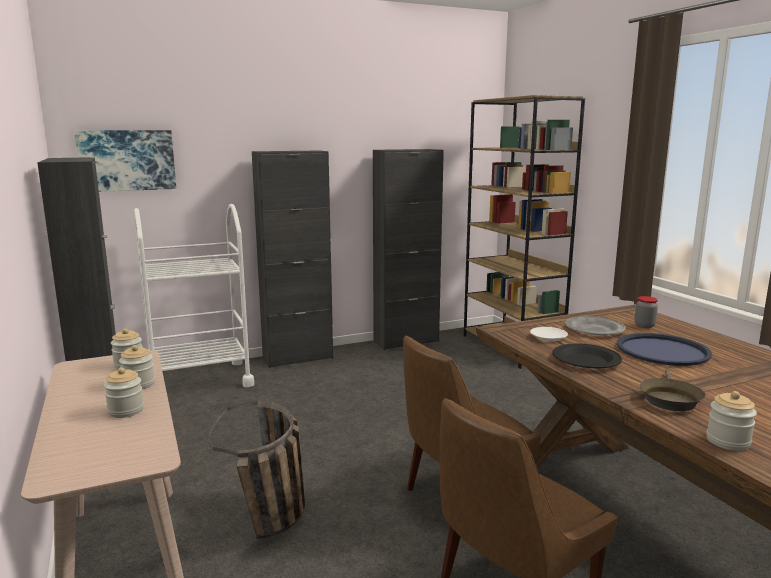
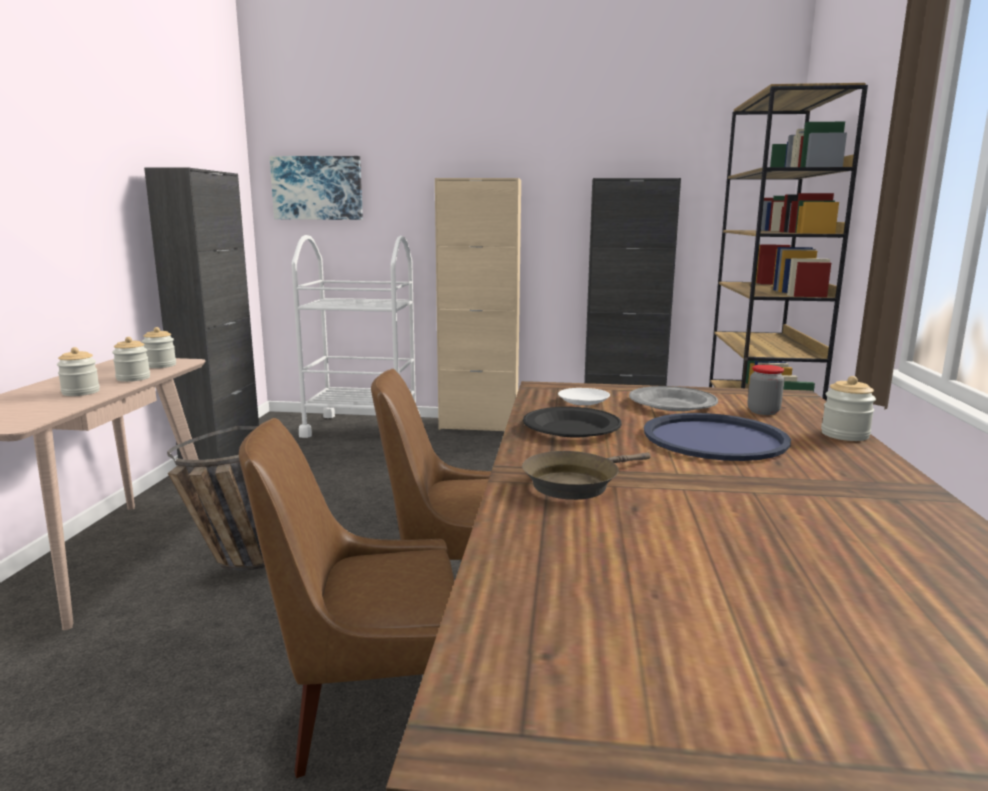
camera: 30 degrees right, 0 degrees up
black cabinet [252,150,333,368] -> beige cabinet [435,178,521,431]
jar [706,391,757,451] -> jar moved to [821,376,876,441]

